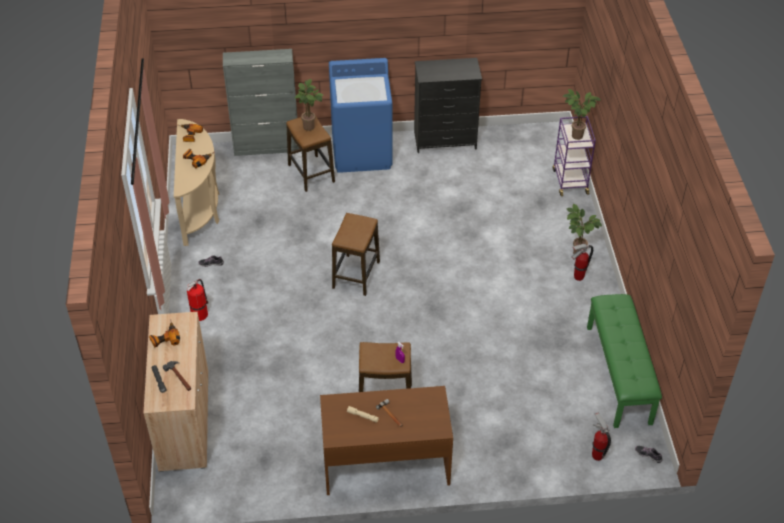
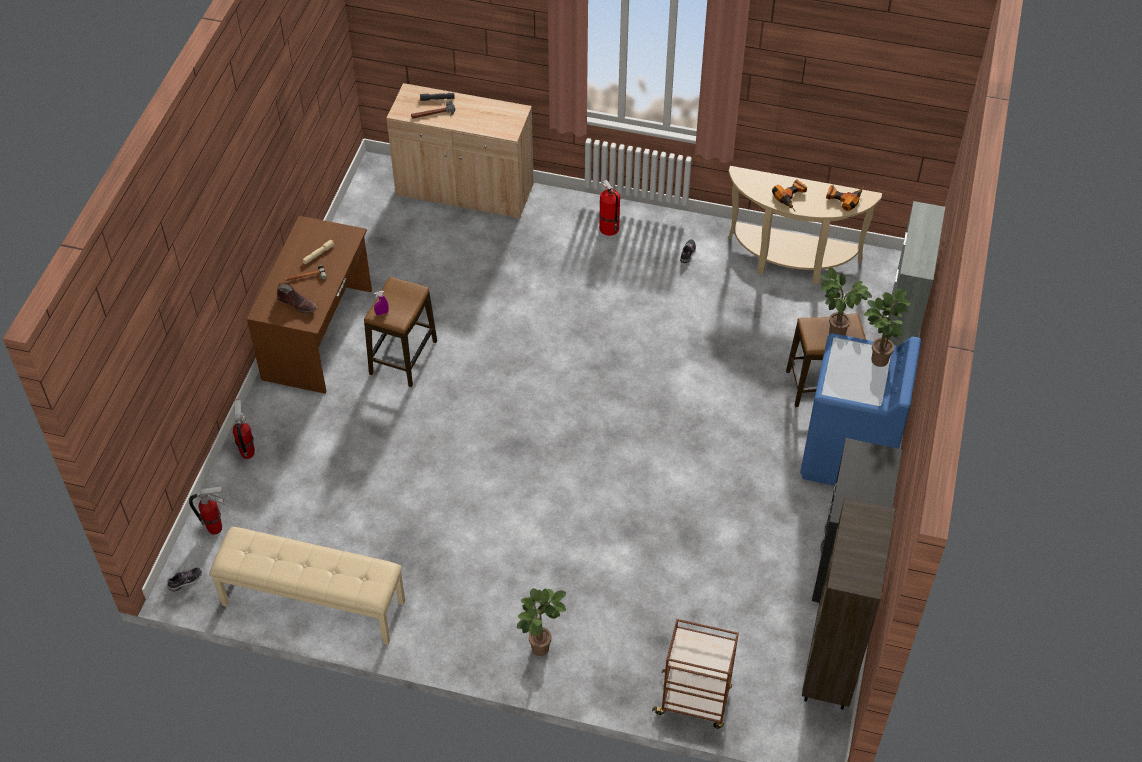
camera: 110 degrees right, 5 degrees up
power drill [149,319,180,347] -> none
stool [332,213,380,296] -> none
purple cart [553,116,596,196] -> brown cart [652,619,739,729]
potted plant [563,89,601,140] -> potted plant moved to [864,289,911,367]
fire extinguisher [572,244,593,281] -> fire extinguisher moved to [233,399,255,459]
green bench [587,294,662,428] -> beige bench [210,527,405,645]
none -> brown boot [277,282,317,313]
none -> brown bookcase [802,498,895,710]

